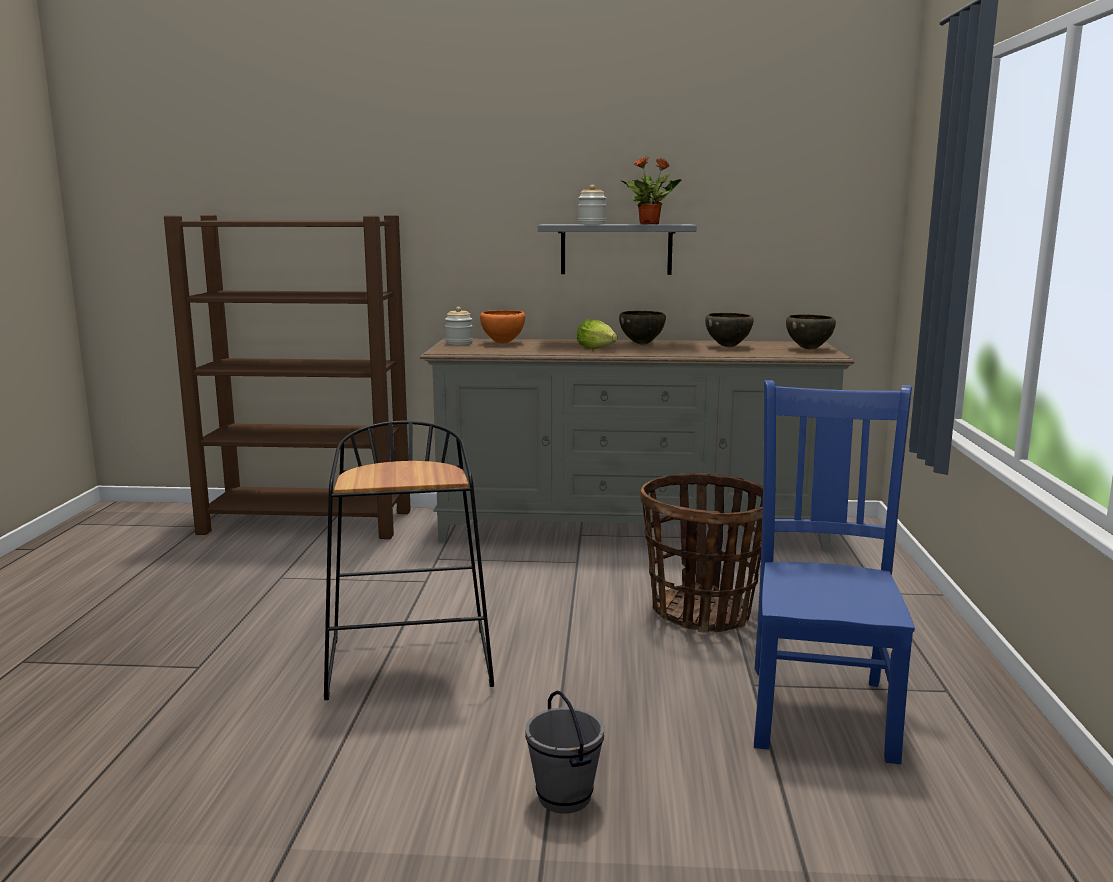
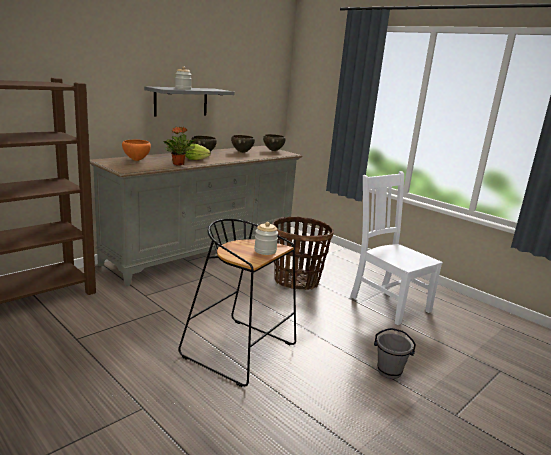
camera: 50 degrees left, 5 degrees up
jar [445,307,473,345] -> jar moved to [254,222,278,255]
potted plant [622,156,682,224] -> potted plant moved to [164,127,196,166]
blue chair [754,380,915,764] -> white chair [350,171,443,325]

